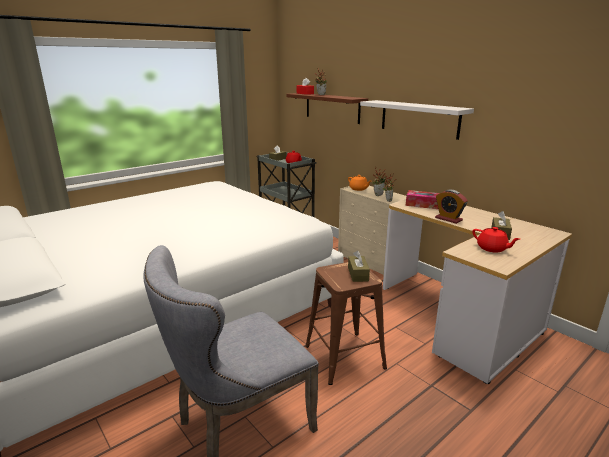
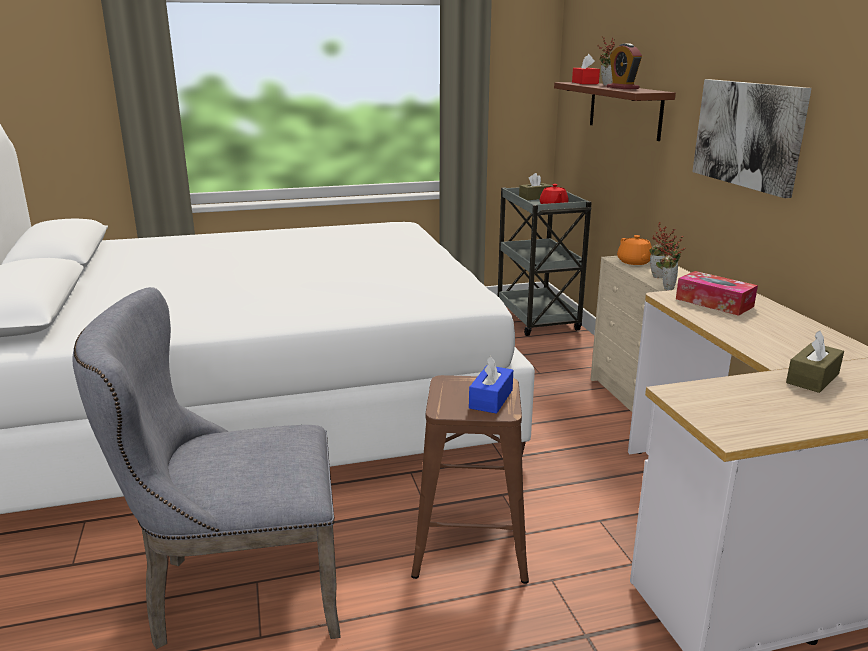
camera: 25 degrees right, 0 degrees up
brown tissue box [348,251,370,282] -> blue tissue box [469,356,513,414]
white shelf [360,100,474,140] -> picture [692,79,812,198]
alarm clock [435,190,468,224] -> alarm clock moved to [607,43,642,89]
red teapot [472,227,520,253] -> none

